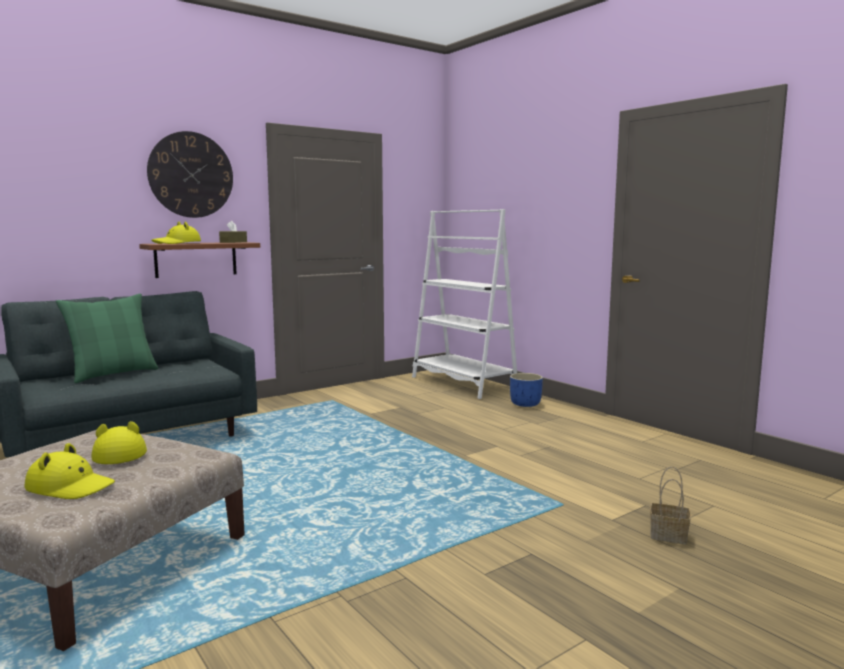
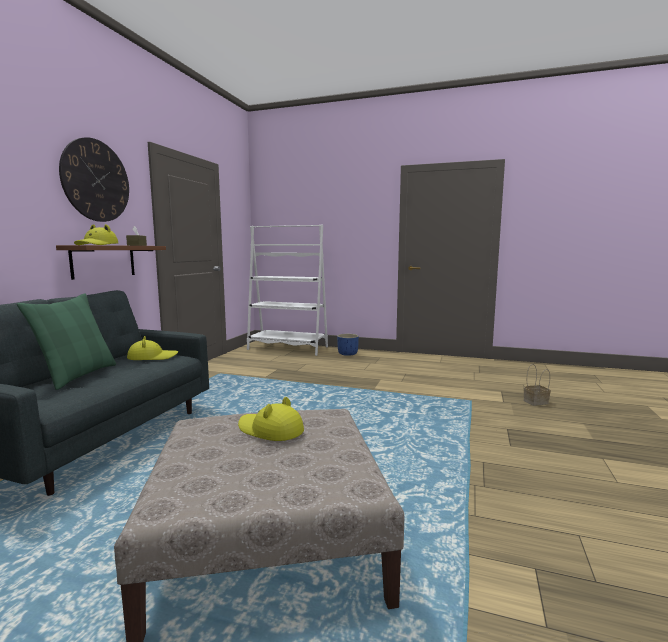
camera: 35 degrees left, 0 degrees up
yellow hat [24,443,115,499] -> yellow hat moved to [127,336,178,360]

